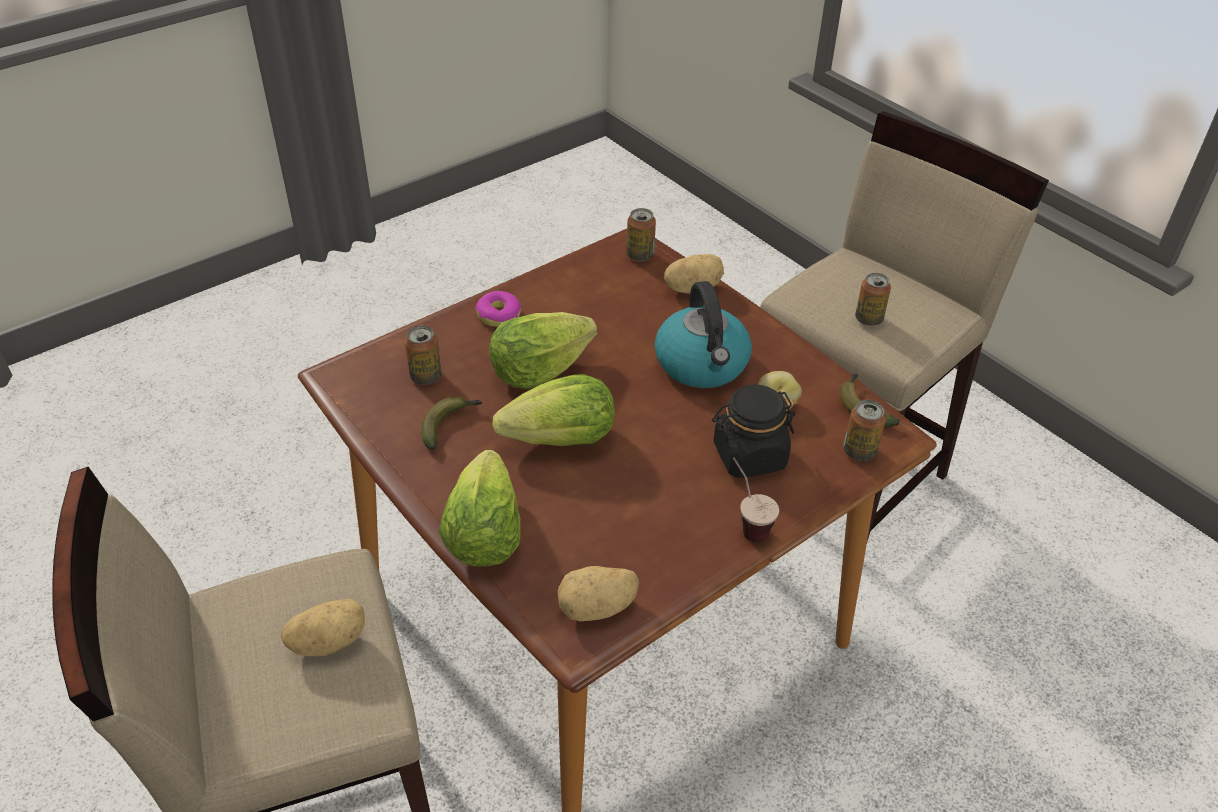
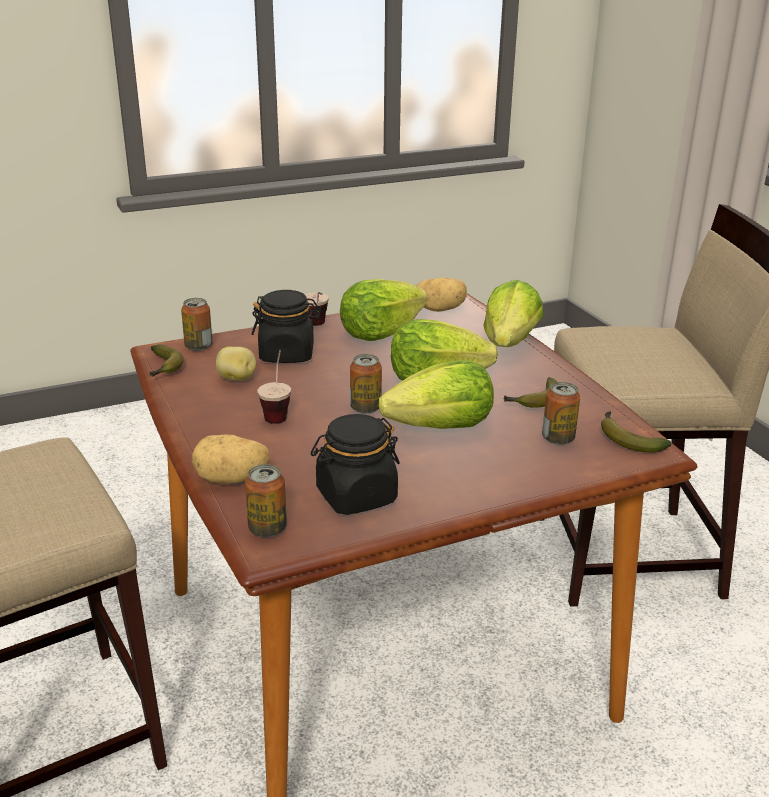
camera: 165 degrees left, 15 degrees down
potato [281,599,365,656] -> none
donut [475,291,521,327] -> none
kettle [655,281,752,388] -> cup [257,350,291,424]
can [855,273,891,326] -> can moved to [350,354,382,414]
none -> black jar [311,414,400,515]
none -> lettuce [340,279,428,341]
none -> banana [601,411,671,453]

